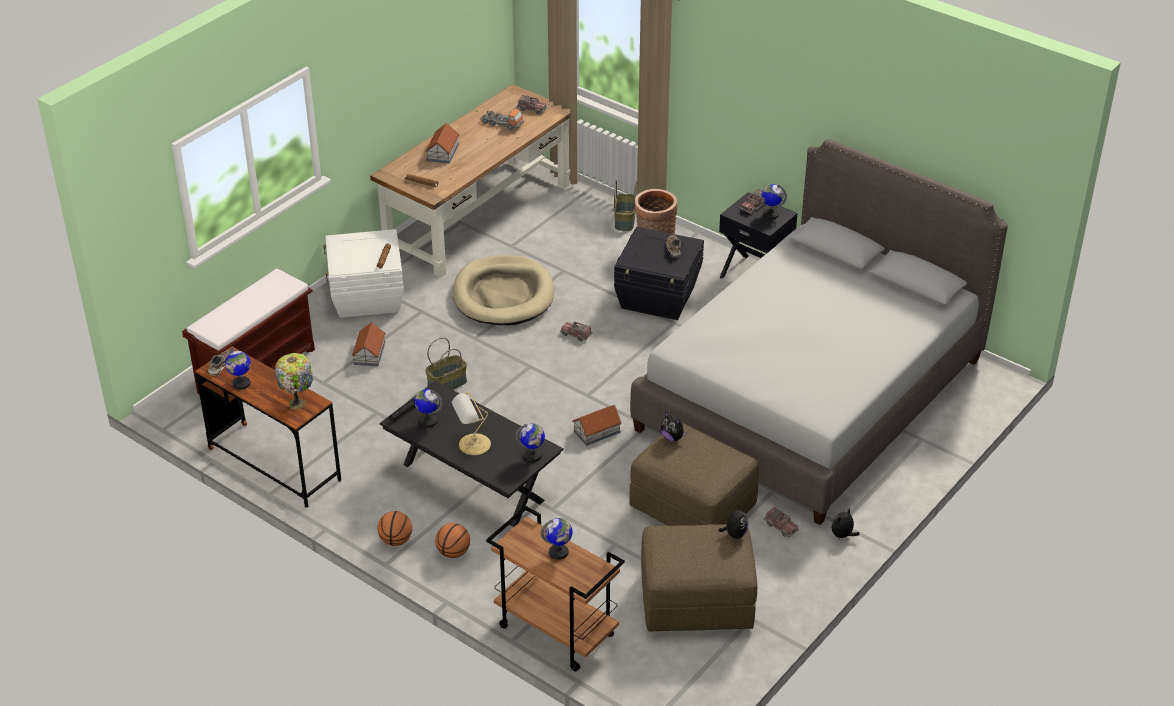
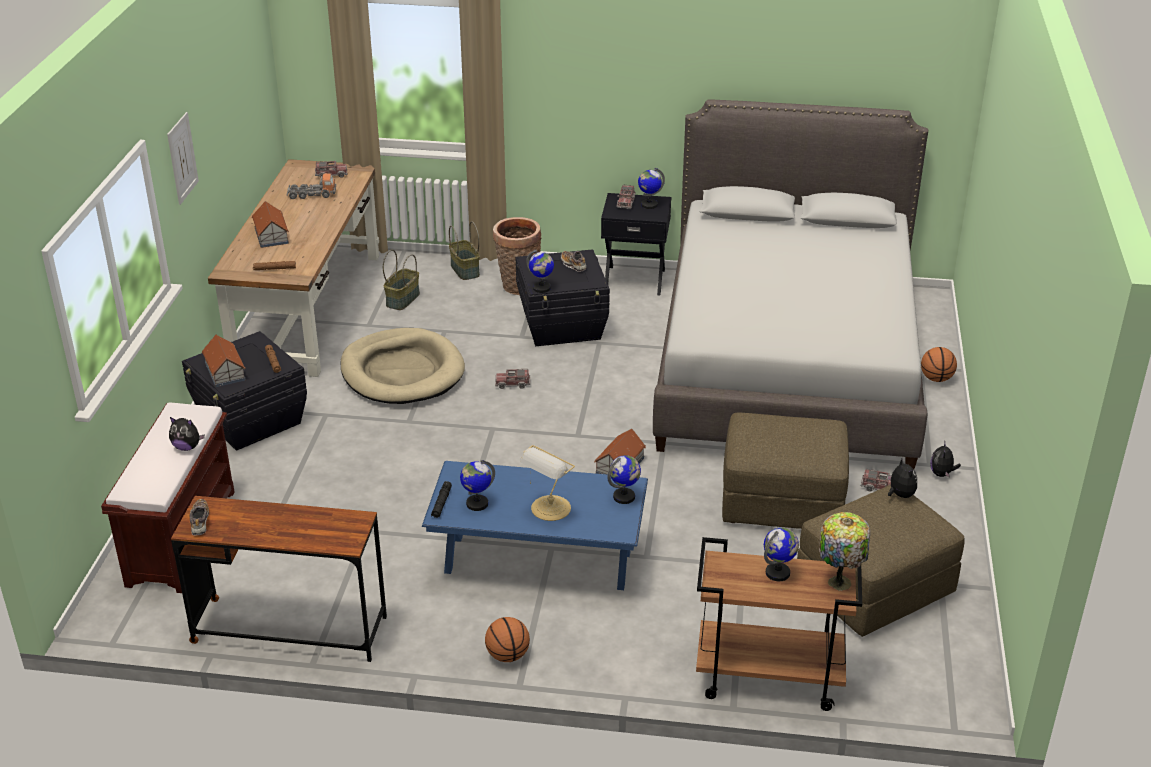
camera: 30 degrees left, 5 degrees down
globe [225,348,251,390] -> globe moved to [526,250,554,293]
table lamp [275,353,313,409] -> table lamp moved to [819,512,870,591]
white storage box [323,229,404,318] -> black storage box [182,331,307,451]
toy house [351,322,386,366] -> toy house moved to [202,335,245,387]
black coffee table [379,381,564,527] -> blue coffee table [422,461,648,590]
basket [425,337,467,390] -> basket moved to [383,250,420,310]
basketball [435,523,470,558] -> basketball moved to [921,347,957,382]
plush toy [661,412,688,441] -> plush toy moved to [169,417,205,451]
none -> picture [167,112,199,205]

